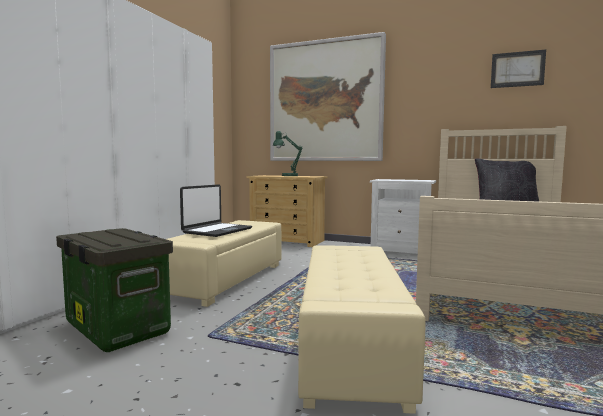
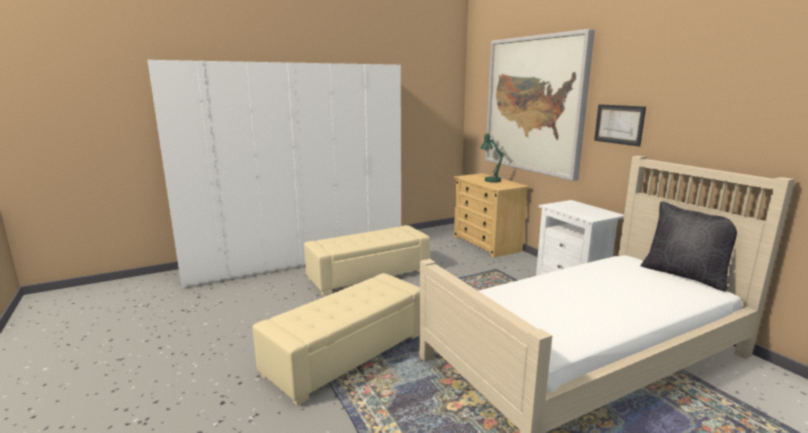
camera: 40 degrees right, 10 degrees up
storage box [56,228,173,352] -> none
laptop [180,184,252,237] -> none
picture [491,49,546,88] -> picture moved to [594,104,646,147]

